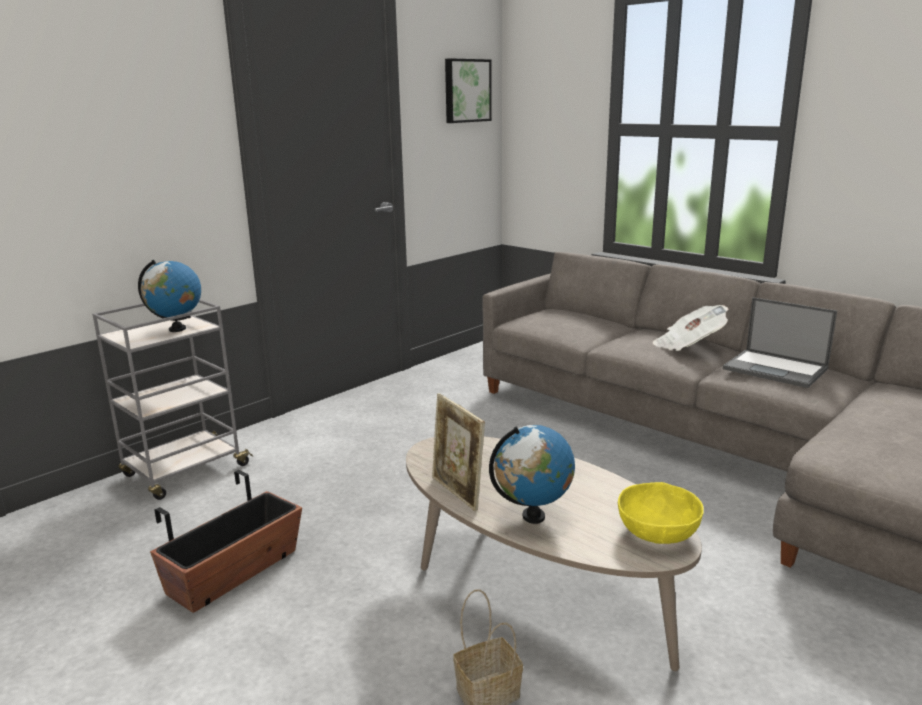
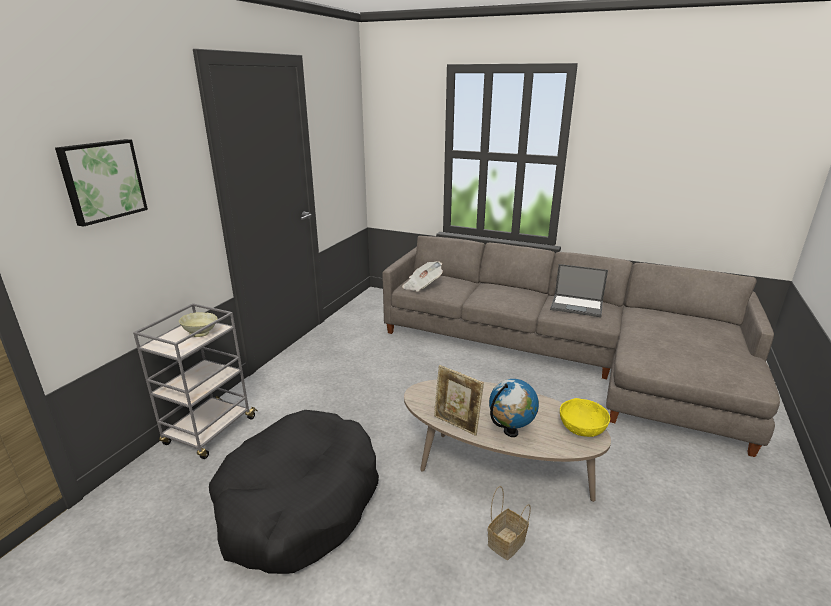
camera: 20 degrees left, 5 degrees up
globe [138,260,201,332] -> beige bowl [179,312,218,337]
planter [150,470,302,613] -> black dog bed [209,410,379,574]
picture [445,58,492,123] -> picture moved to [55,139,148,227]
newspaper [653,305,729,351] -> newspaper moved to [402,261,443,292]

